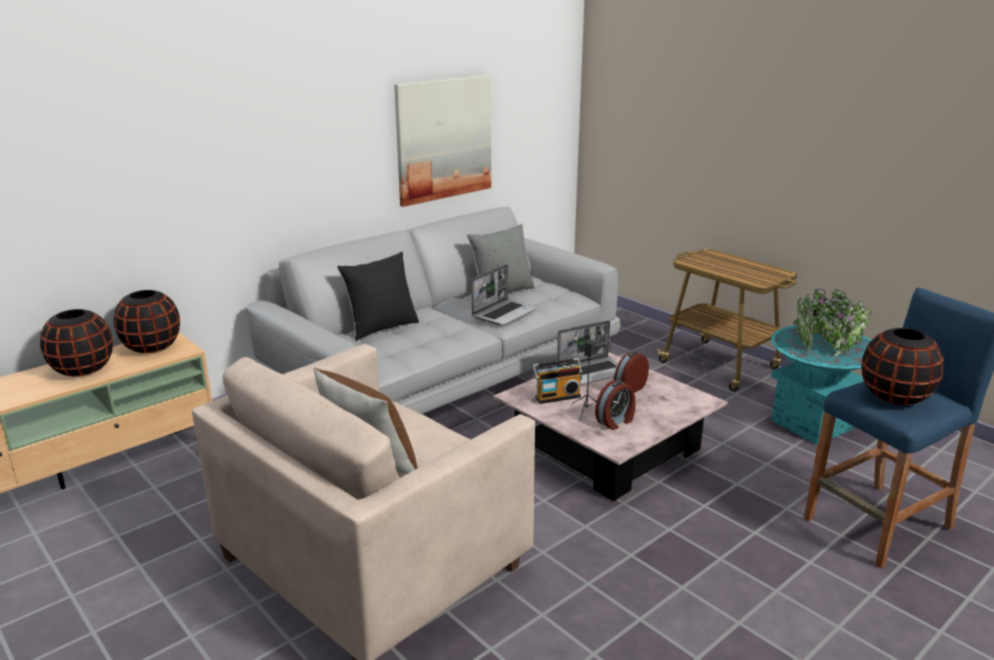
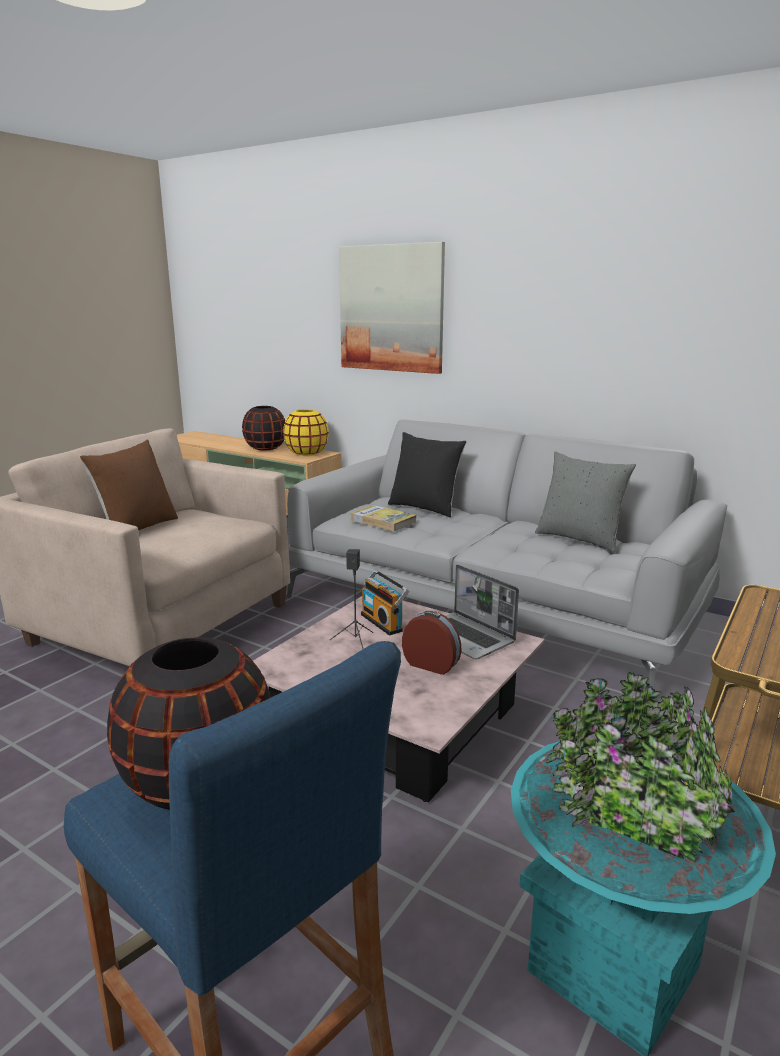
camera: 75 degrees right, 5 degrees down
black vase [114,290,180,353] -> yellow vase [283,409,329,456]
picture [394,75,491,207] -> picture moved to [339,242,445,374]
laptop [471,264,538,326] -> none
alarm clock [595,380,636,430] -> none
none -> book [351,505,416,531]

